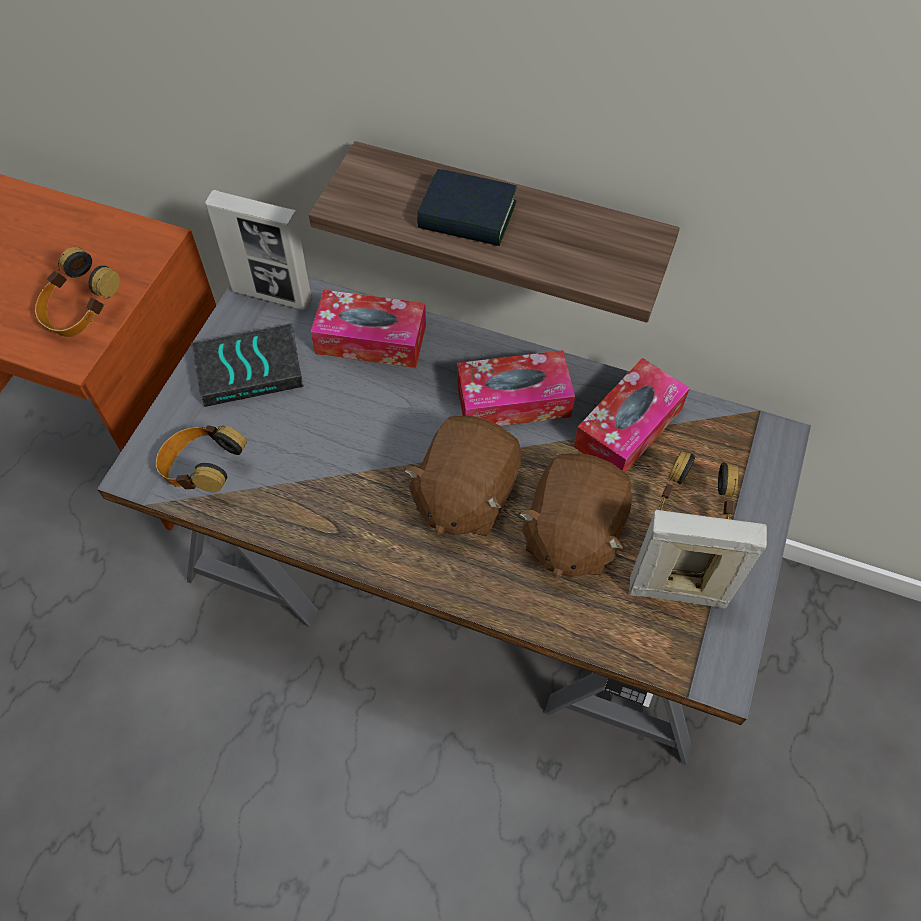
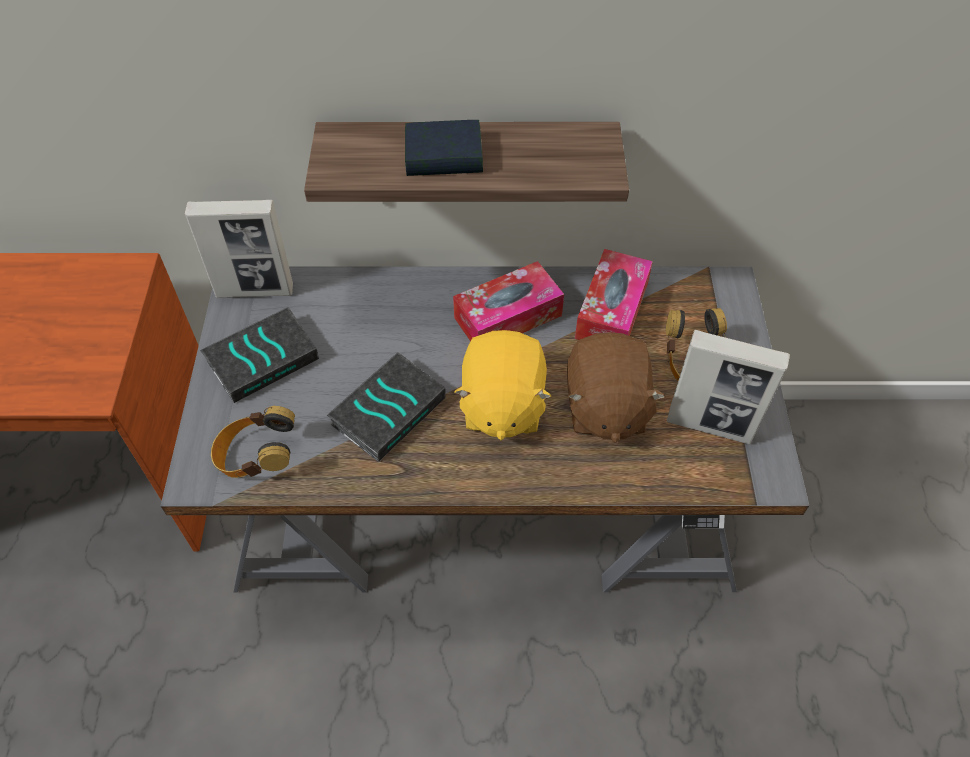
camera: 20 degrees left, 5 degrees down
headphones [35,247,120,337] -> none
tissue box [311,290,426,368] -> none
brown plush toy [404,416,521,536] -> yellow plush toy [454,330,551,440]
picture frame [629,510,767,609] -> picture frame turned 150 degrees counterclockwise [667,330,790,445]
none -> book [327,352,446,462]

